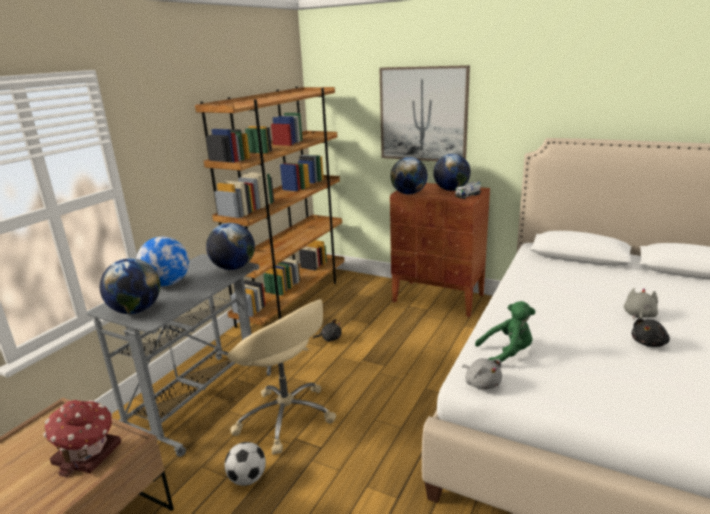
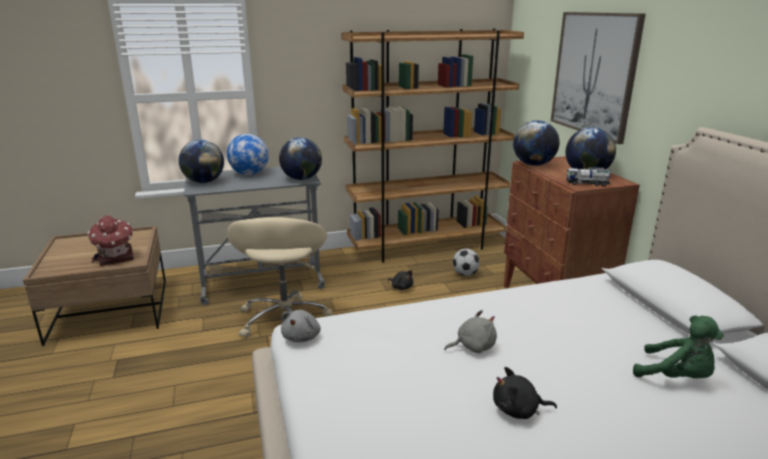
camera: 45 degrees right, 0 degrees up
football [225,442,266,486] -> football moved to [453,249,480,276]
green plush toy [475,301,535,362] -> green plush toy moved to [633,316,724,378]
grey plush toy [624,288,658,320] -> grey plush toy moved to [444,310,497,353]

